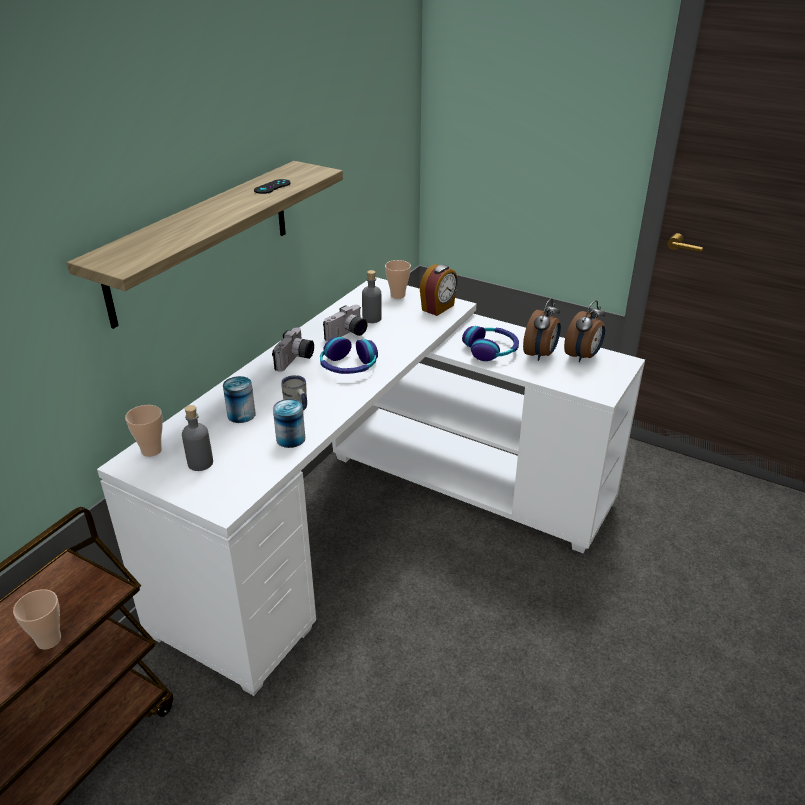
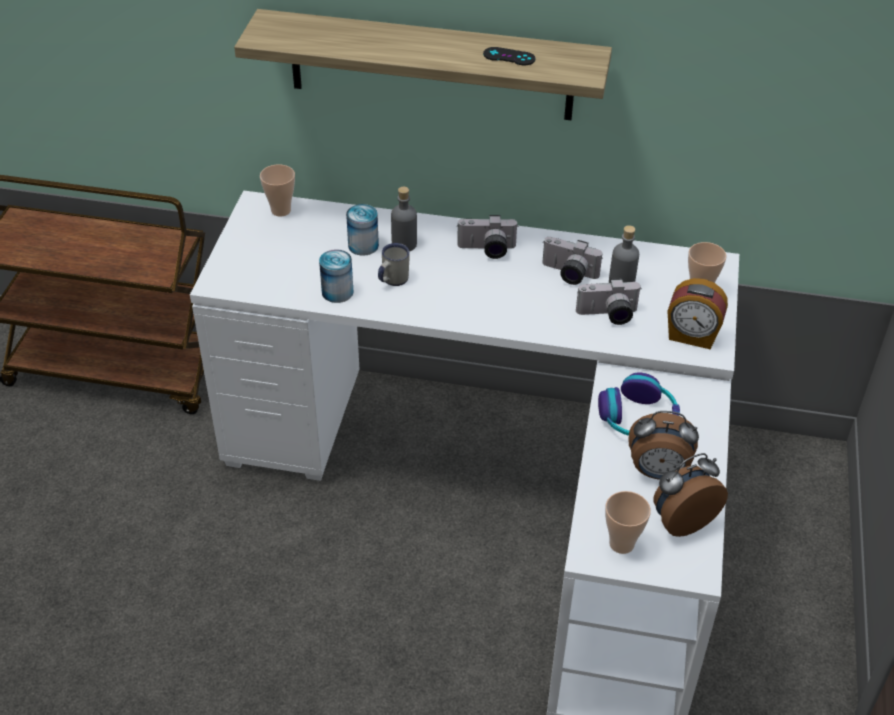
camera: 70 degrees right, 10 degrees up
cup [13,589,61,650] -> cup moved to [605,491,651,554]
grey bottle [182,405,213,471] -> grey bottle moved to [391,187,417,252]
headphones [320,337,378,374] -> none
alarm clock [564,300,605,362] -> alarm clock turned 135 degrees clockwise [653,453,728,537]
none -> camera [576,278,642,325]

